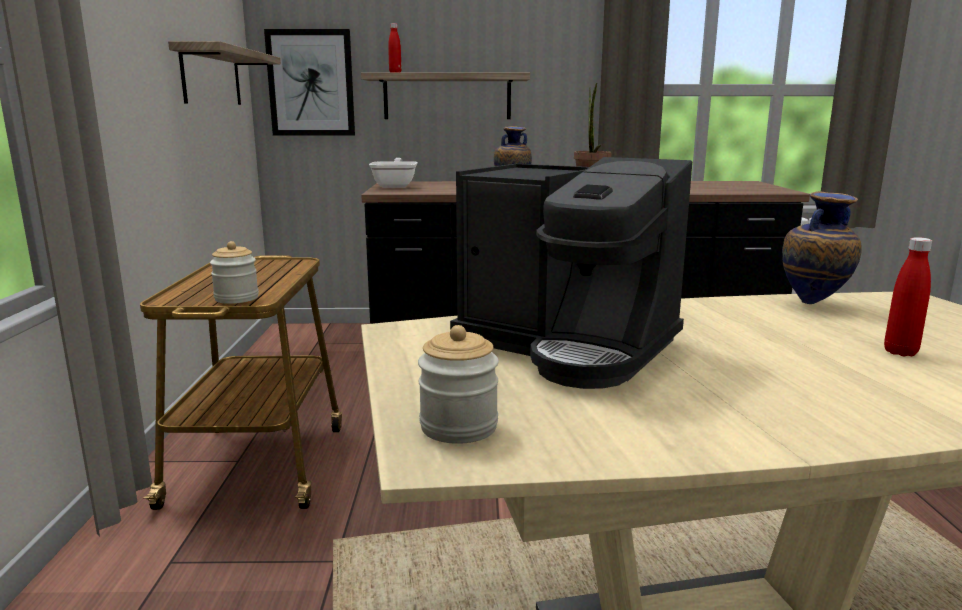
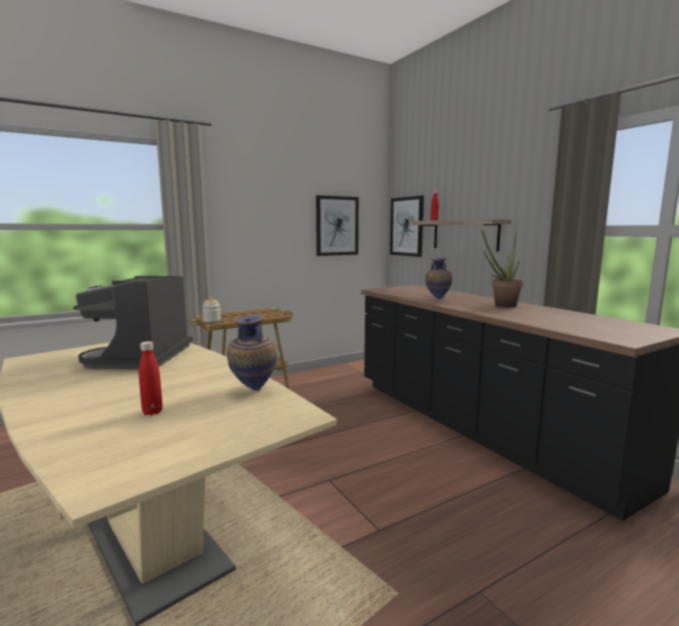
camera: 60 degrees right, 5 degrees down
shelf [168,41,281,105] -> picture [316,195,359,256]
frying pan [369,158,418,188] -> none
jar [418,325,499,444] -> none

